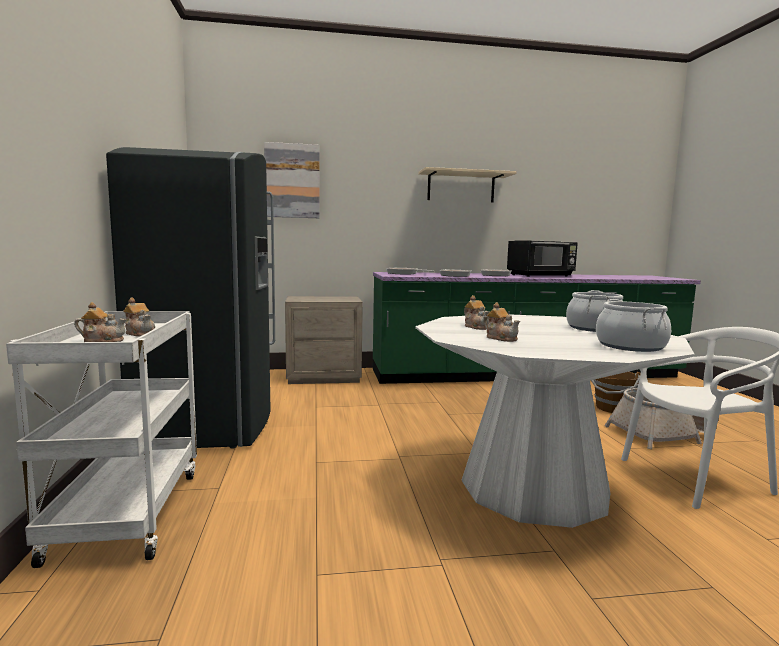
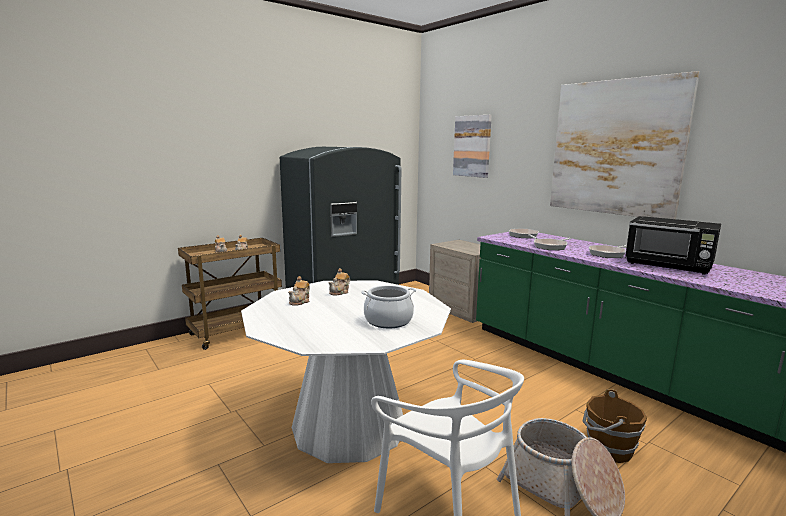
camera: 60 degrees right, 5 degrees up
white cart [6,311,197,568] -> brown cart [178,238,282,350]
beige shelf [418,167,517,202] -> picture [550,71,700,219]
cooking pot [596,299,671,352] -> none

